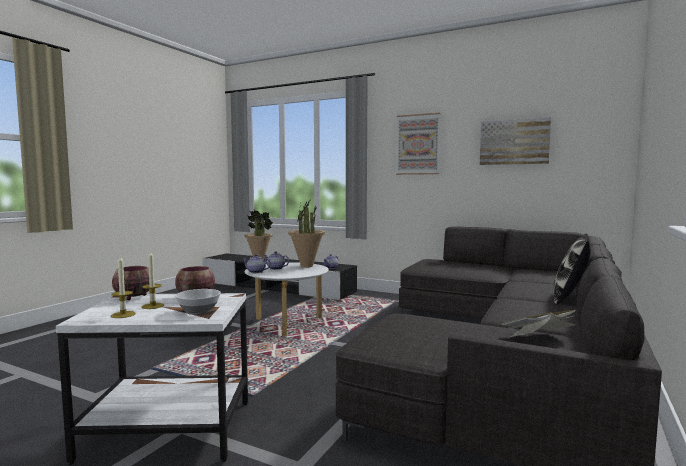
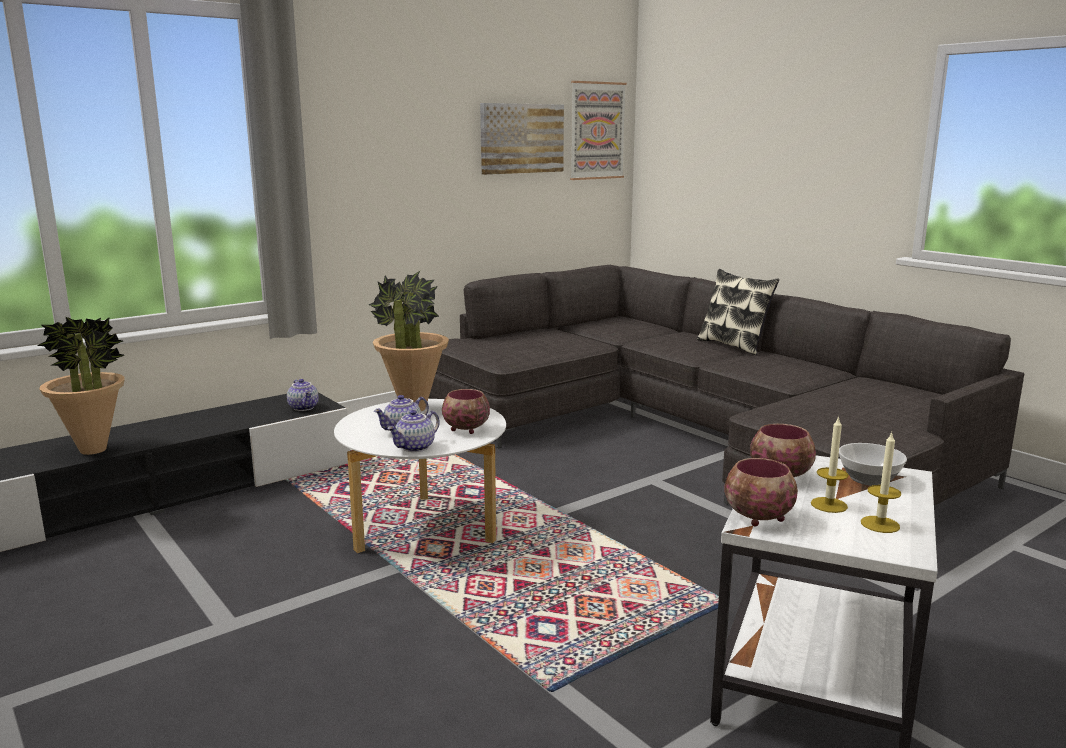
camera: 65 degrees left, 10 degrees up
picture [396,112,441,175] -> picture moved to [570,81,627,180]
book [500,309,577,337] -> none
none -> bowl [442,389,490,434]

